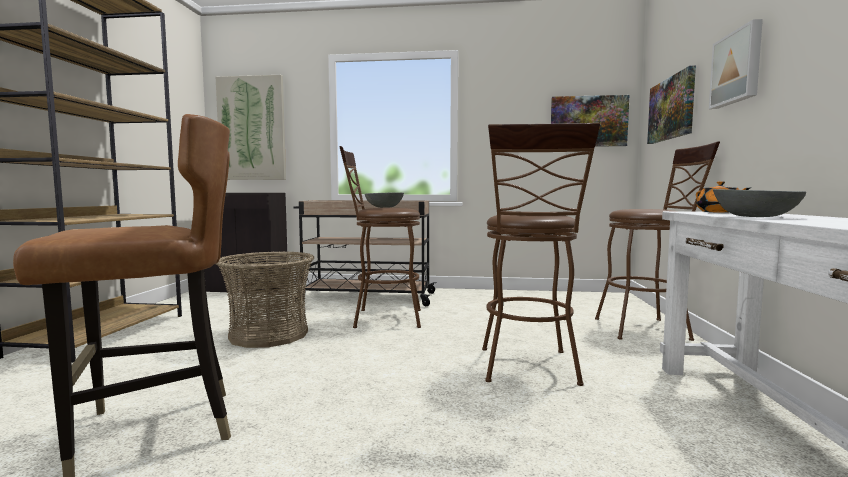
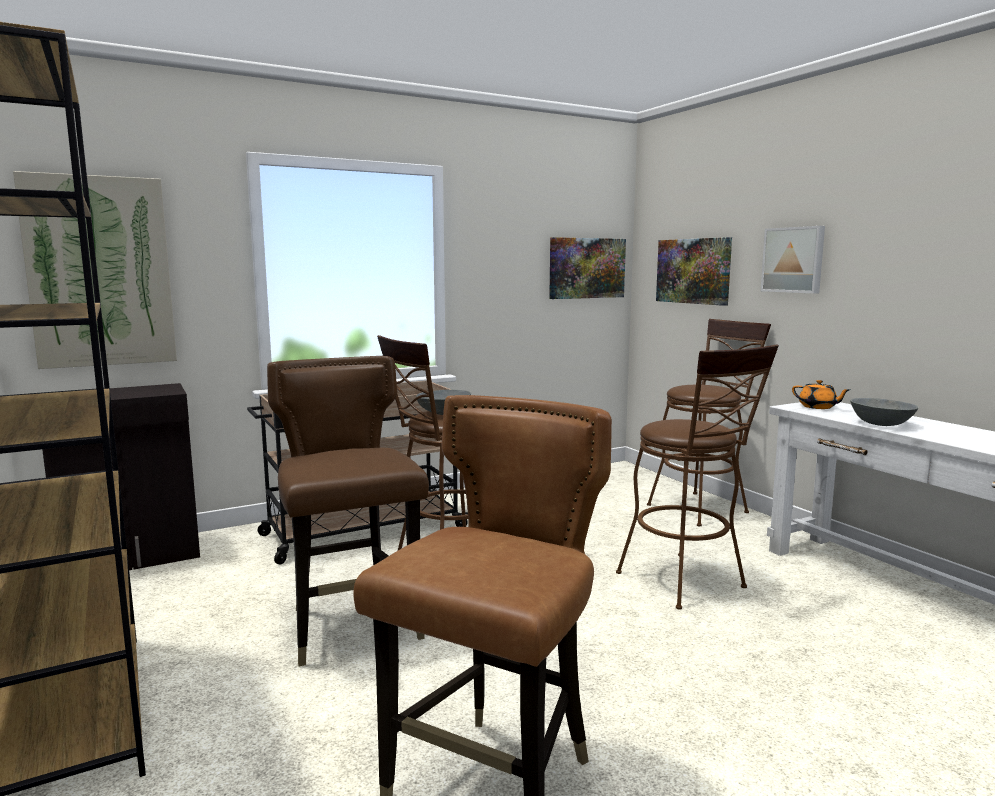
camera: 35 degrees left, 5 degrees up
basket [216,251,314,348] -> brown chair [267,356,429,666]

